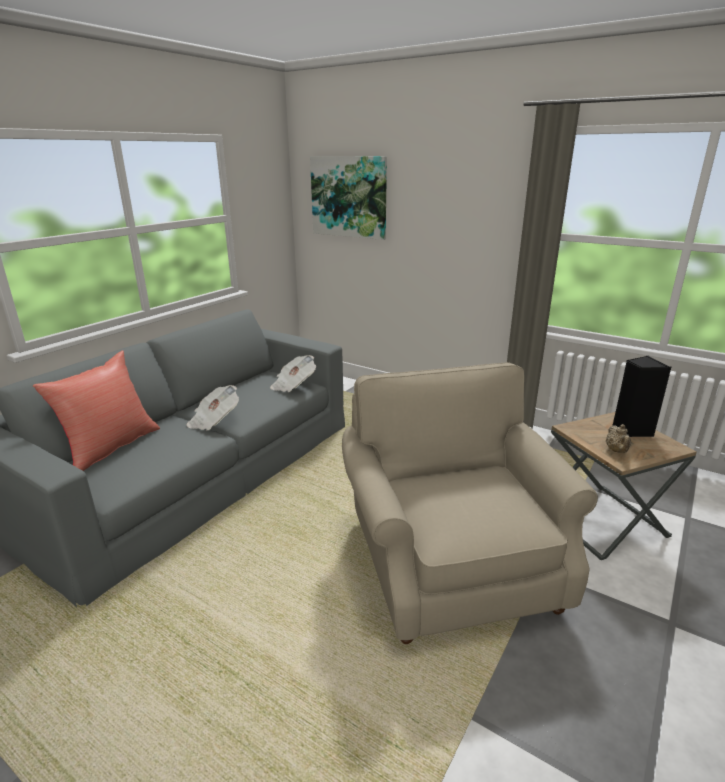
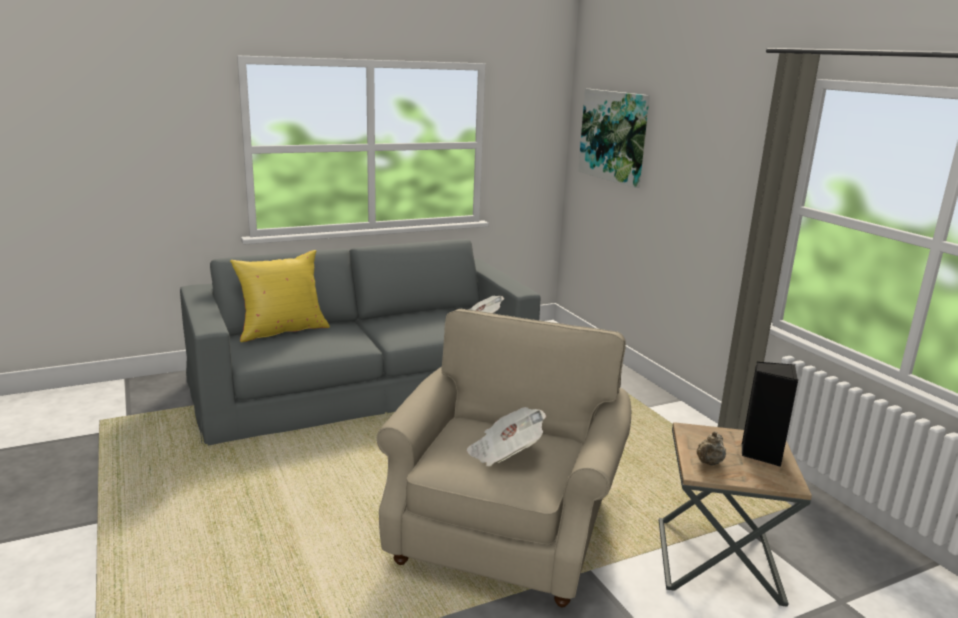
camera: 30 degrees right, 5 degrees down
red pillow [33,351,160,471] -> yellow pillow [230,250,330,342]
newspaper [186,385,239,430] -> newspaper moved to [467,407,546,466]

